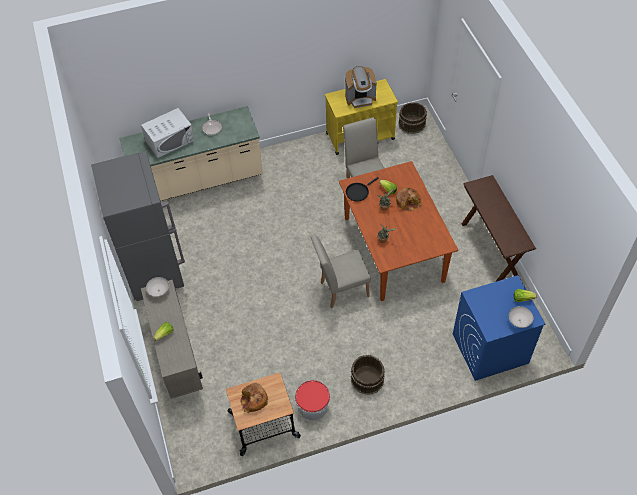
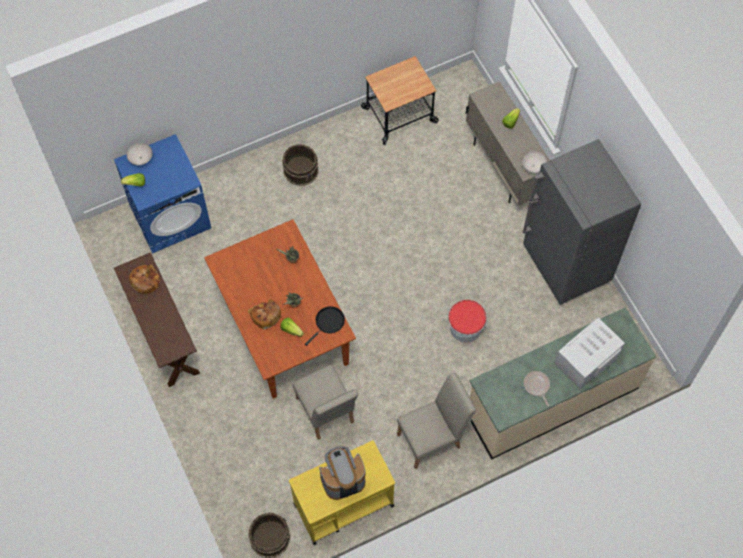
camera: 170 degrees right, 10 degrees up
bread [240,383,268,413] -> bread moved to [129,264,161,294]
bucket [295,380,330,420] -> bucket moved to [448,300,486,342]
beige chair [311,234,371,308] -> beige chair moved to [397,373,476,469]

